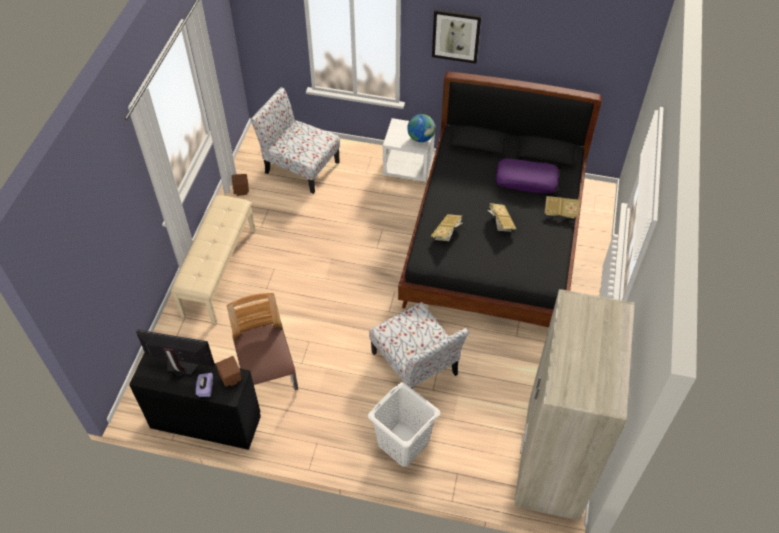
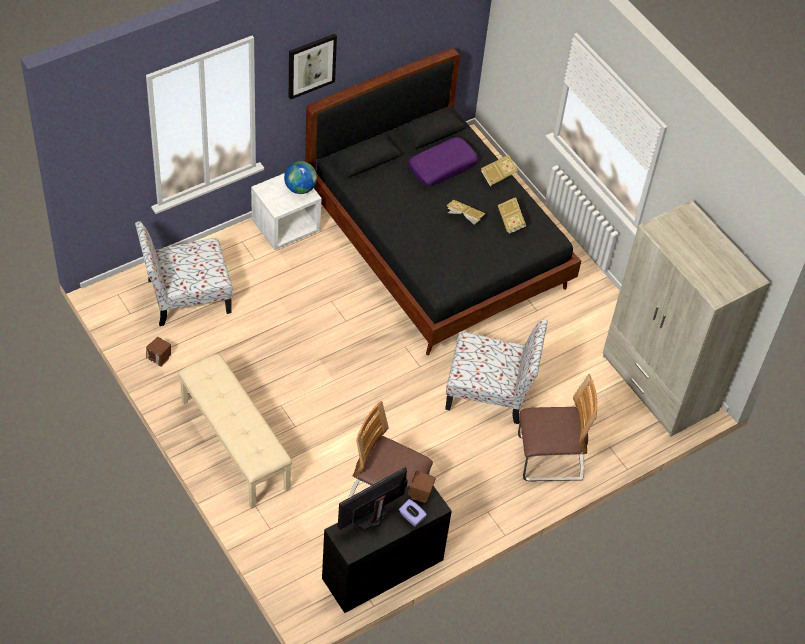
camera: 50 degrees left, 0 degrees up
white laundry basket [368,382,440,467] -> chair [518,374,597,482]
book [431,214,462,241] -> book moved to [498,197,526,234]

